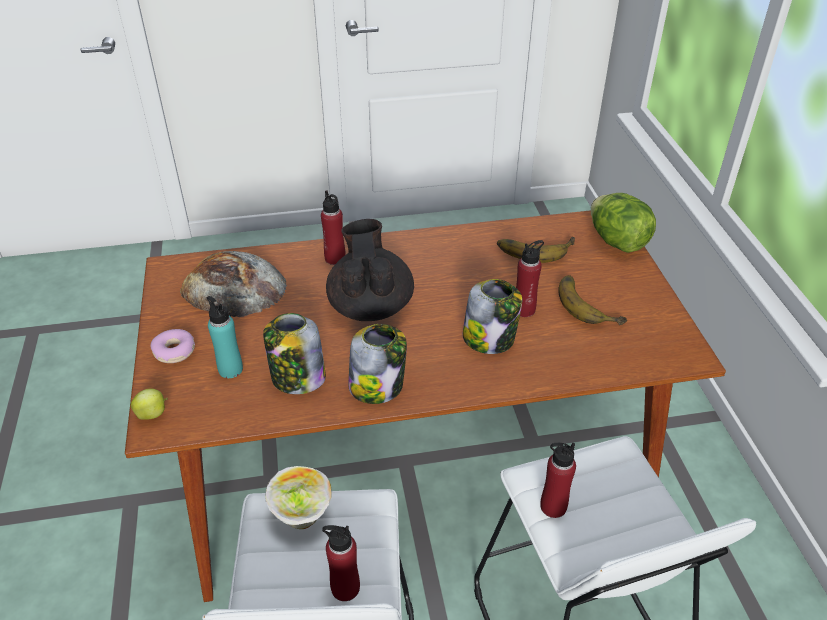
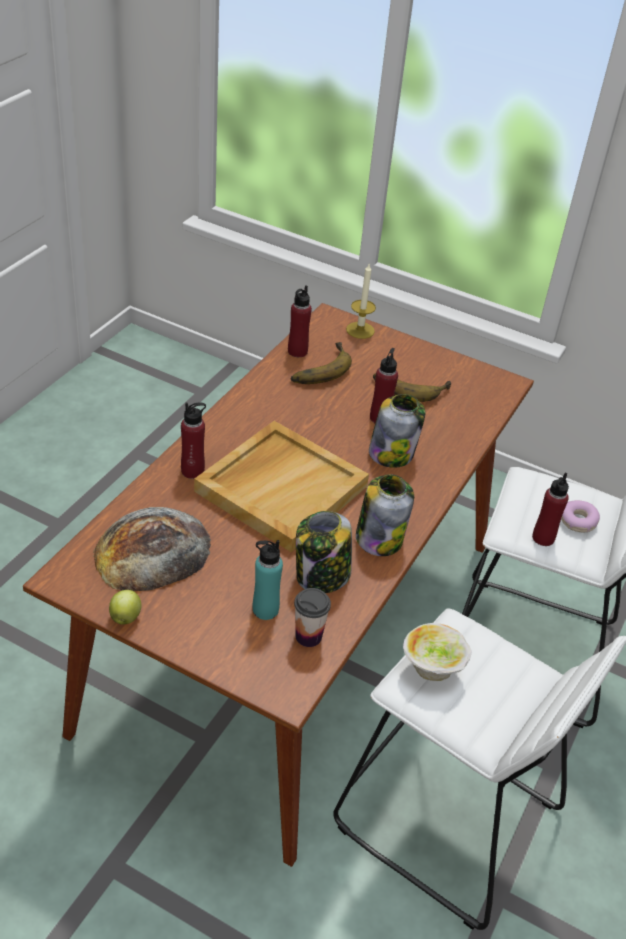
camera: 55 degrees left, 0 degrees up
apple [130,389,168,420] -> apple moved to [109,590,142,624]
donut [150,329,195,363] -> donut moved to [561,500,600,532]
red bottle [322,525,360,601] -> red bottle moved to [288,285,312,357]
black teapot [326,219,414,321] -> beige tray [194,421,369,552]
lettuce [591,193,656,253] -> candle [346,264,376,339]
none -> cup [294,588,331,647]

